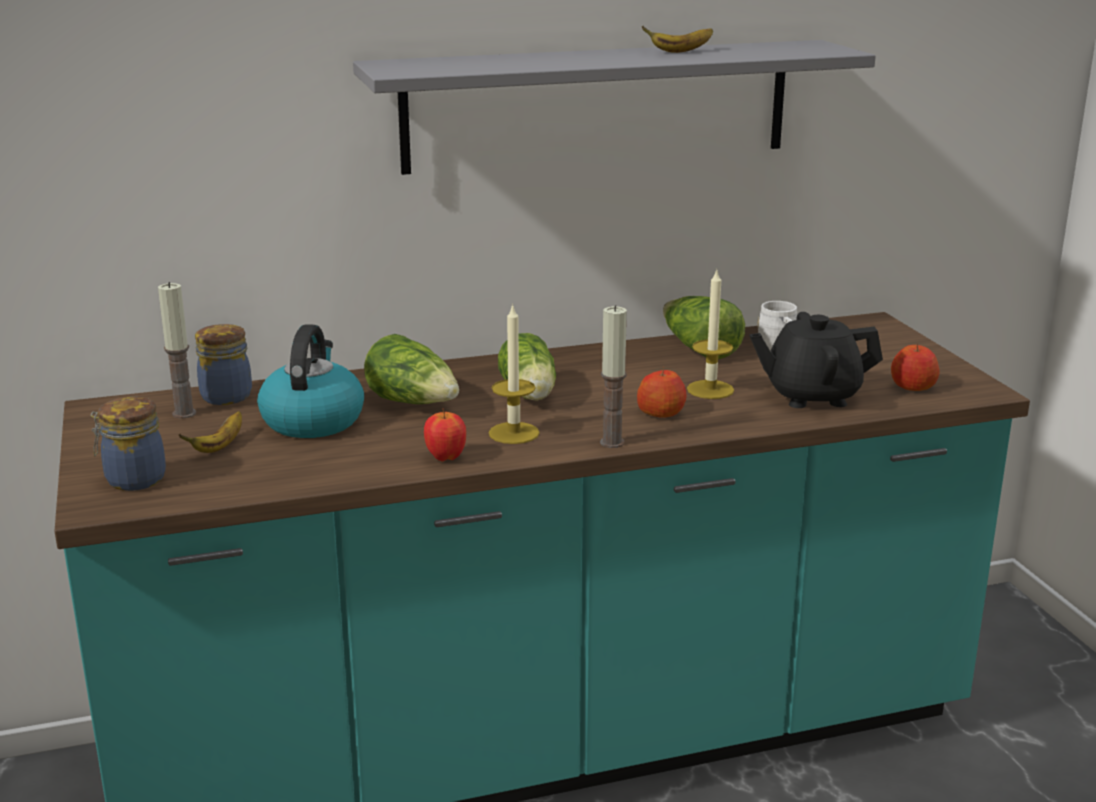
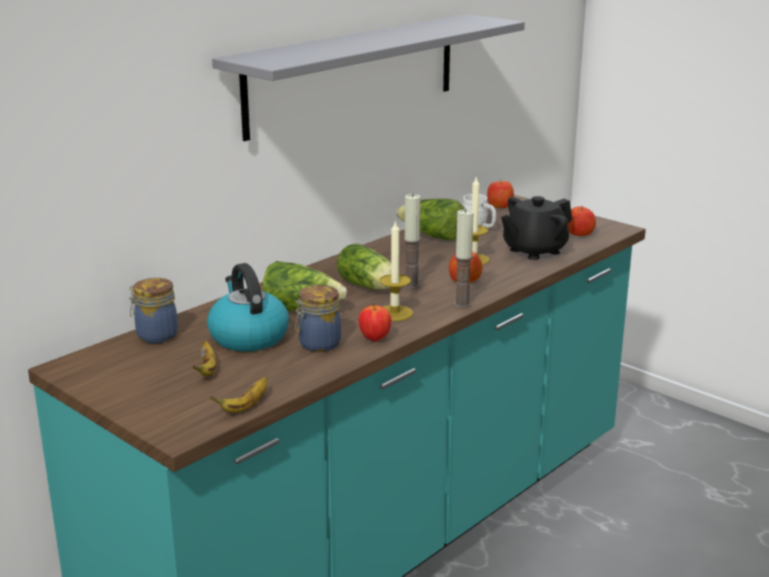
camera: 30 degrees left, 0 degrees up
jar [91,397,166,491] -> jar moved to [295,285,341,352]
candle [158,282,196,419] -> candle moved to [404,193,421,289]
banana [642,26,713,53] -> banana moved to [210,377,267,413]
none -> apple [487,179,514,208]

